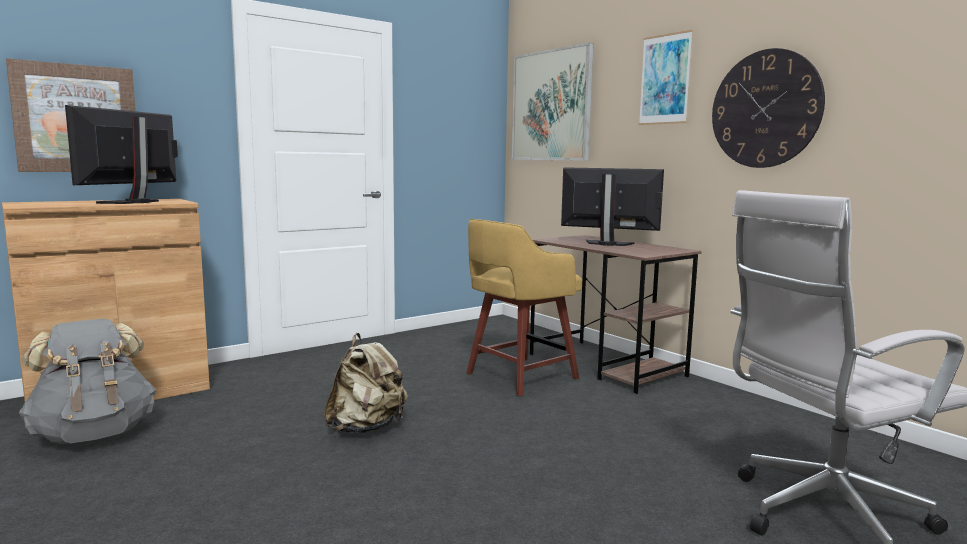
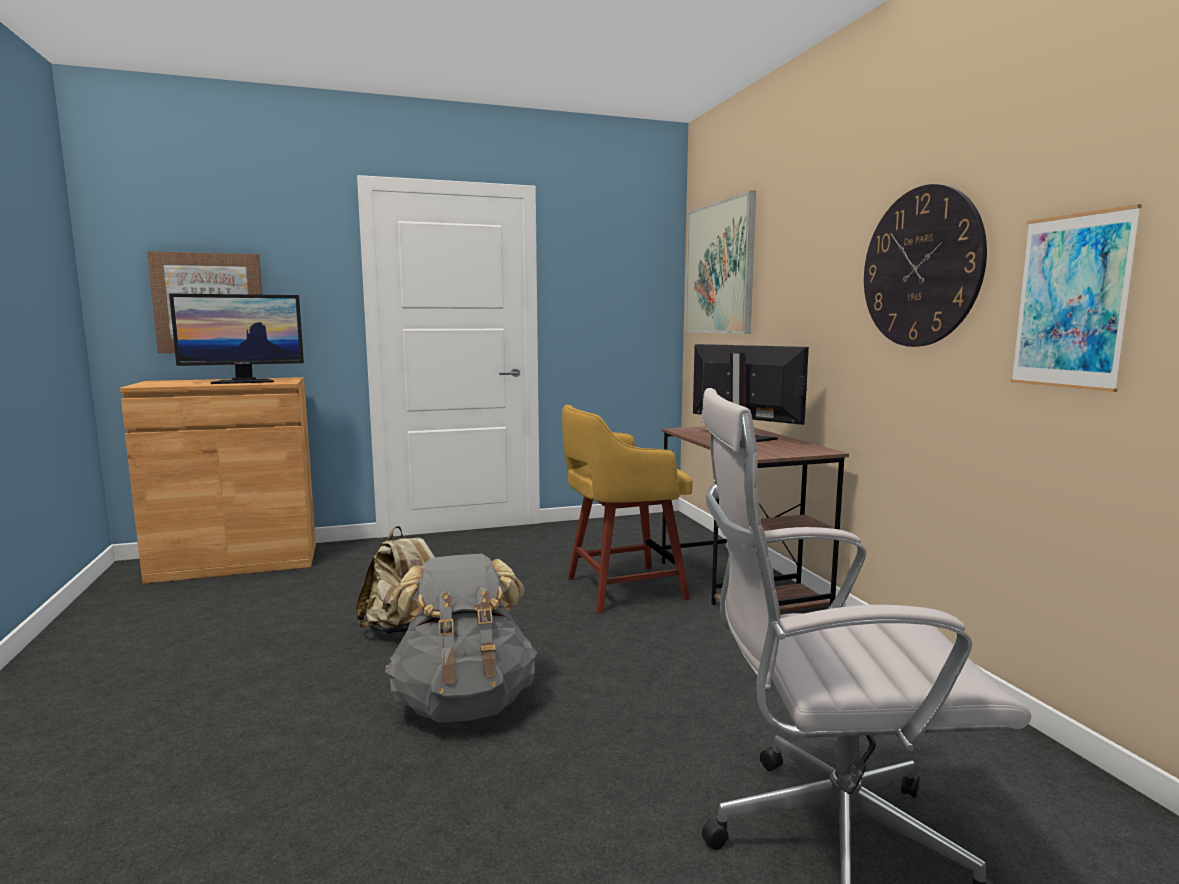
camera: 20 degrees right, 0 degrees up
grey backpack [19,319,156,444] -> grey backpack moved to [385,553,537,723]
monitor [65,105,178,204] -> monitor turned 150 degrees counterclockwise [169,293,304,384]
picture [639,30,693,125] -> picture moved to [1010,204,1142,392]

